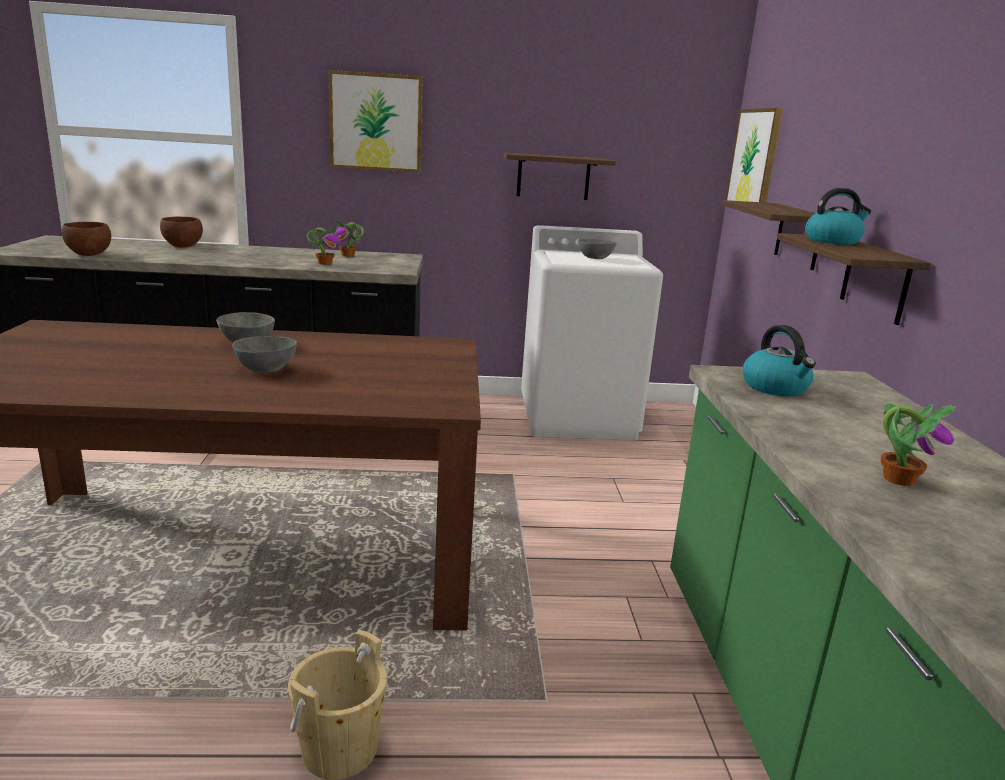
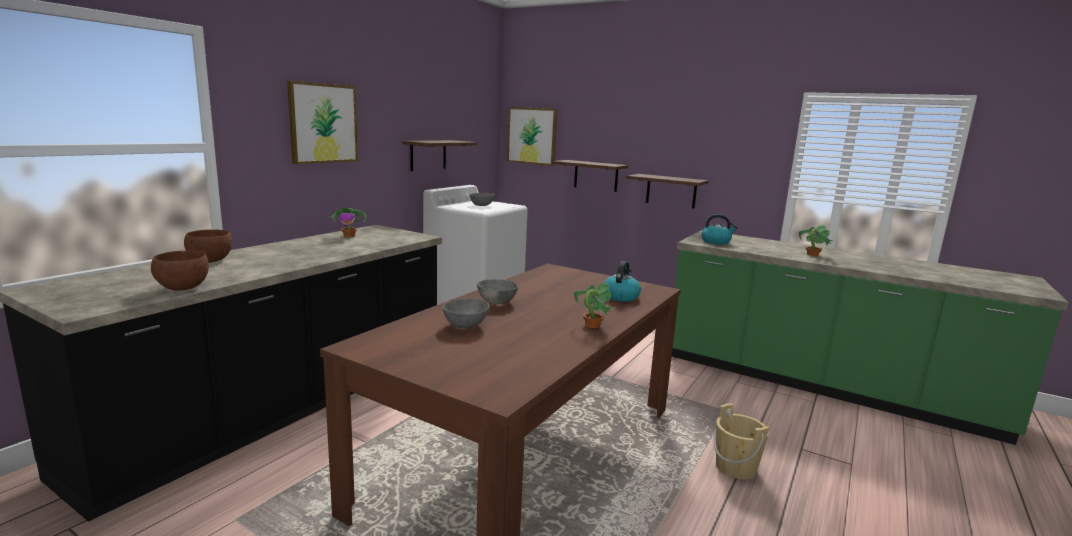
camera: 55 degrees left, 5 degrees down
grey bowl [232,336,297,372] -> grey bowl moved to [442,298,490,328]
potted plant [307,226,341,265] -> potted plant moved to [574,282,614,328]
kettle [805,188,871,245] -> kettle moved to [604,261,641,302]

